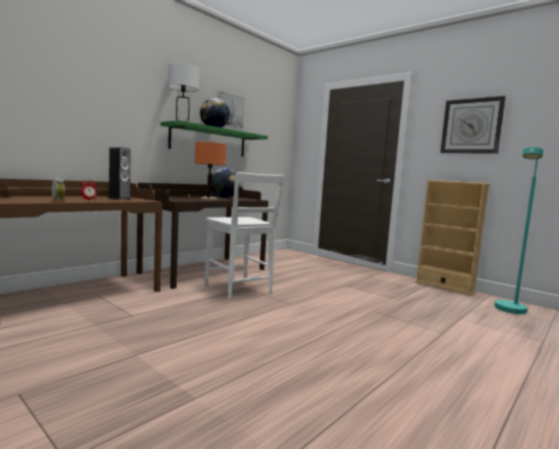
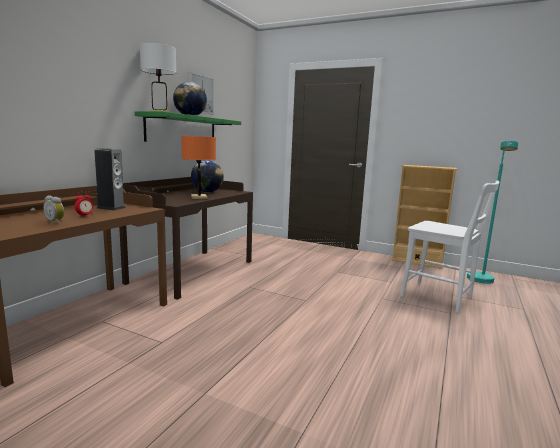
camera: 15 degrees left, 5 degrees up
white chair [204,172,284,300] -> white chair moved to [400,181,499,313]
wall clock [440,96,506,154] -> none

